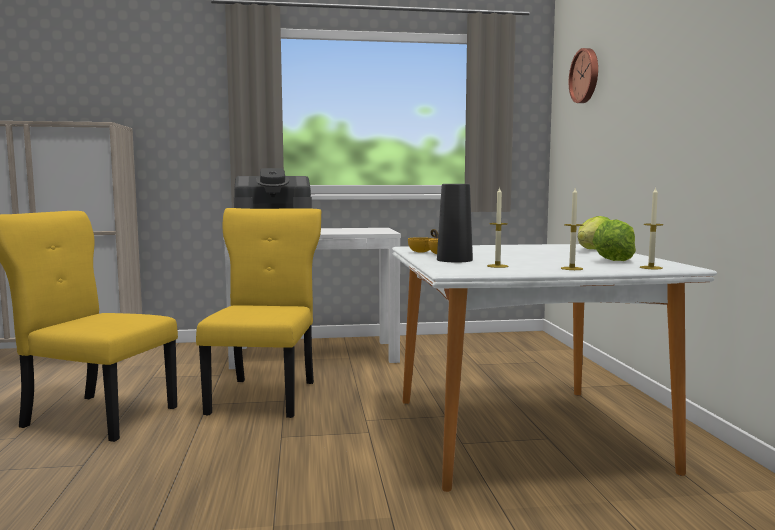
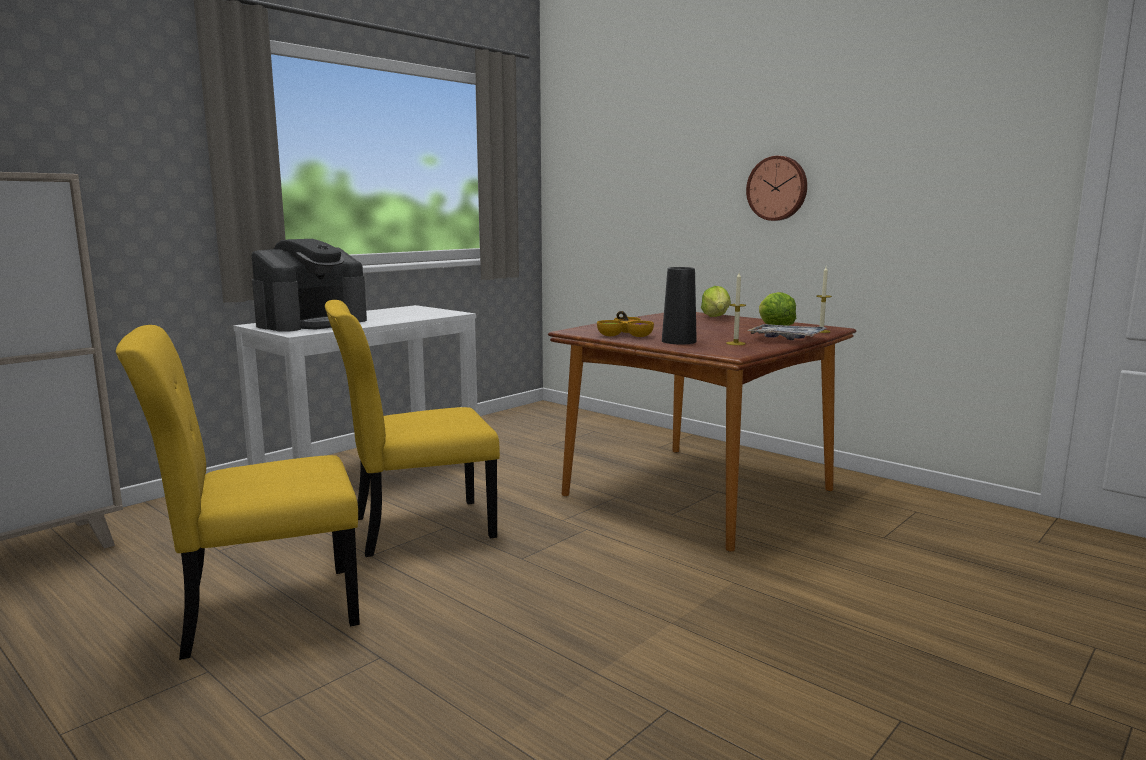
camera: 40 degrees left, 5 degrees up
yellow chair [196,208,321,418] -> yellow chair turned 75 degrees counterclockwise [325,300,500,557]
white dining table [392,244,717,492] -> brown dining table [548,312,856,552]
candle [561,188,583,270] -> tray [747,324,827,340]
wall clock [569,48,598,103] -> wall clock moved to [746,156,807,221]

